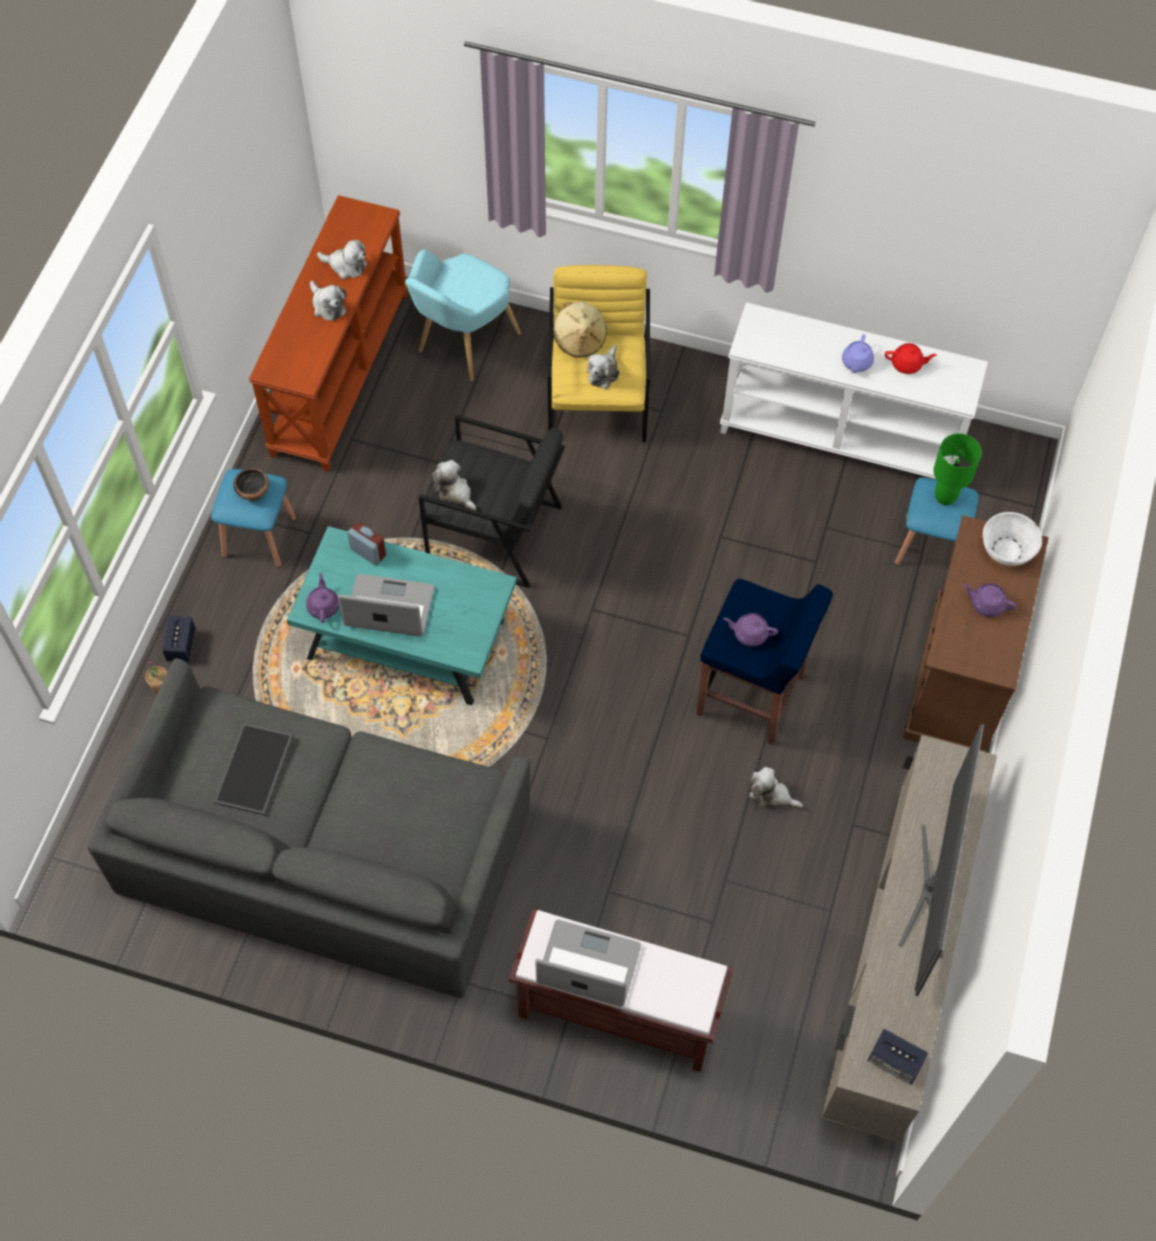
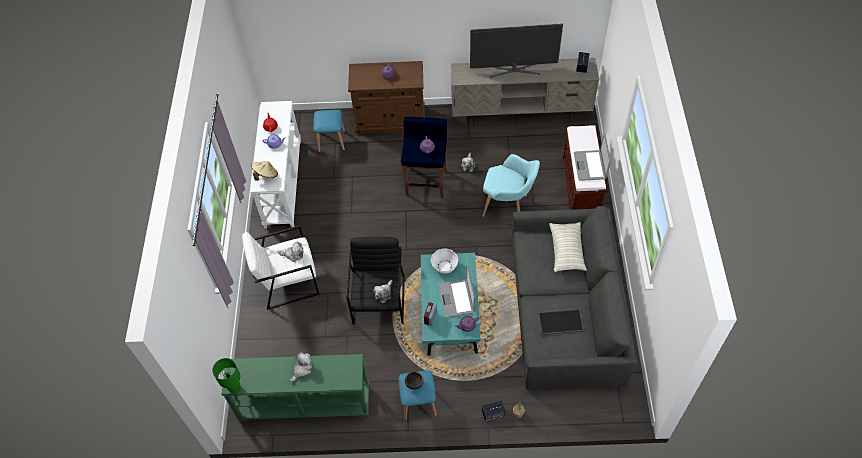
camera: 105 degrees left, 5 degrees down
brown console table [249,195,408,472] -> green console table [222,354,369,423]
plush toy [317,239,367,279] -> none
turquoise armchair [405,249,521,381] -> turquoise armchair moved to [482,154,540,217]
yellow armchair [548,265,650,442] -> white armchair [242,225,320,310]
beige hat [554,301,607,358] -> beige hat moved to [251,161,278,181]
green table lamp [933,433,982,505] -> green table lamp moved to [212,358,241,393]
white bowl [983,512,1042,566] -> white bowl moved to [431,249,458,274]
none -> pillow [549,222,587,272]

